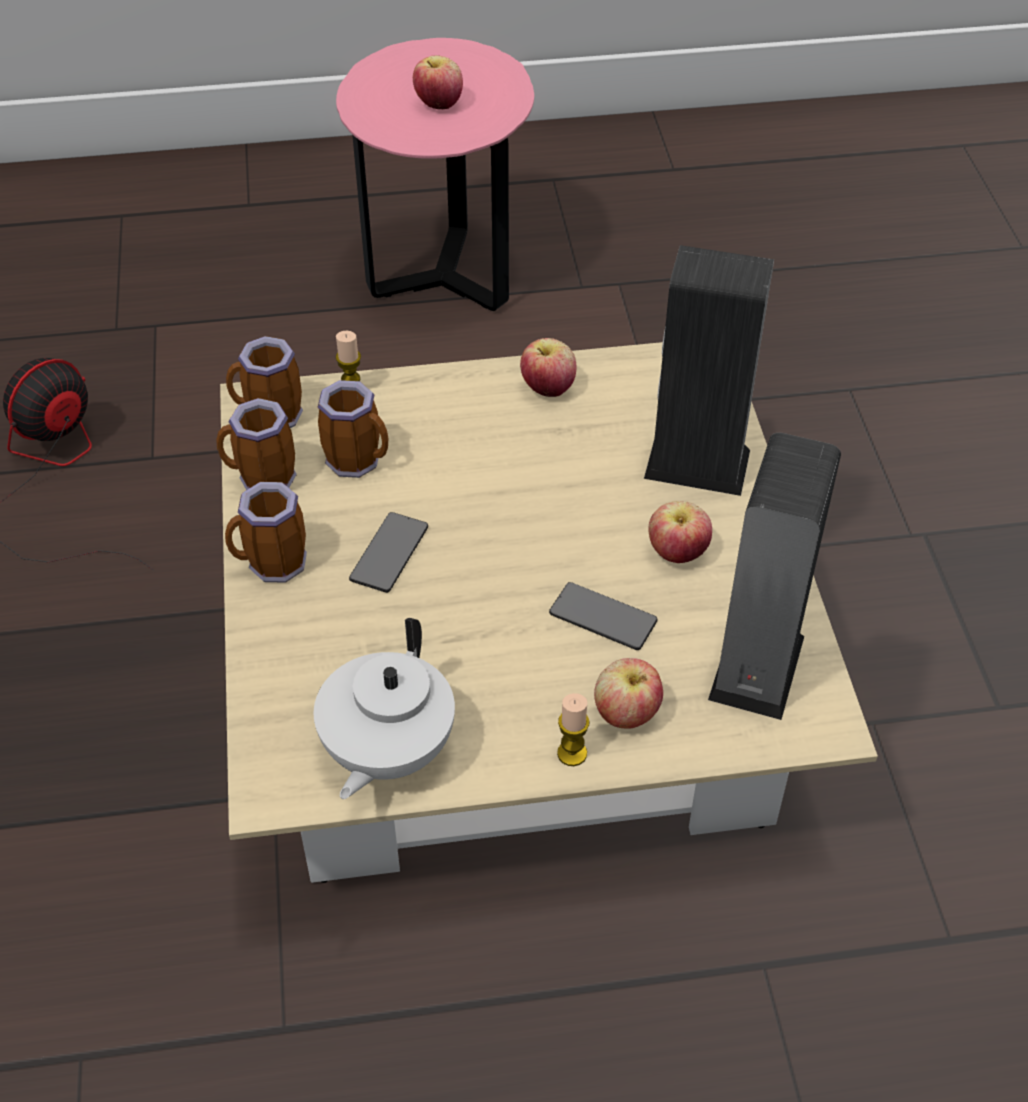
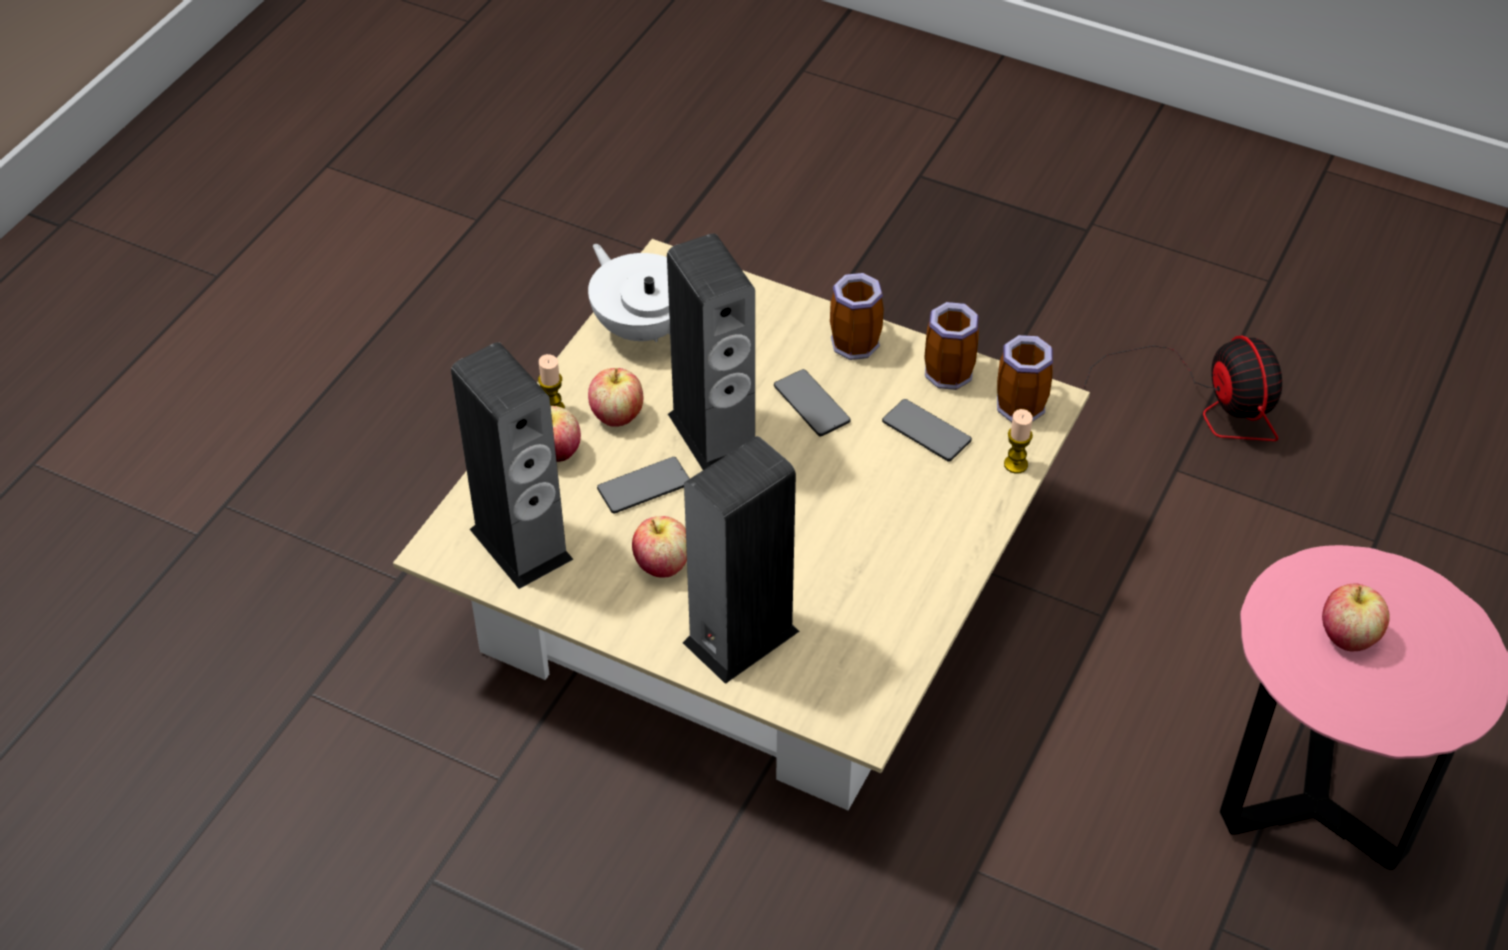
camera: 125 degrees right, 0 degrees up
mug [318,380,388,478] -> phone [882,399,972,462]
apple [520,338,576,397] -> apple moved to [588,368,643,427]
none -> speaker [667,234,755,470]

